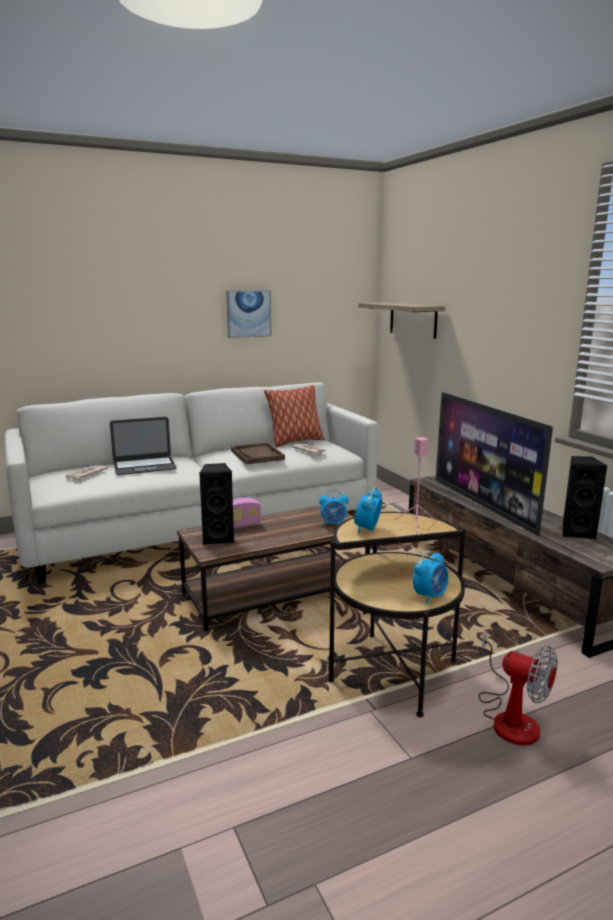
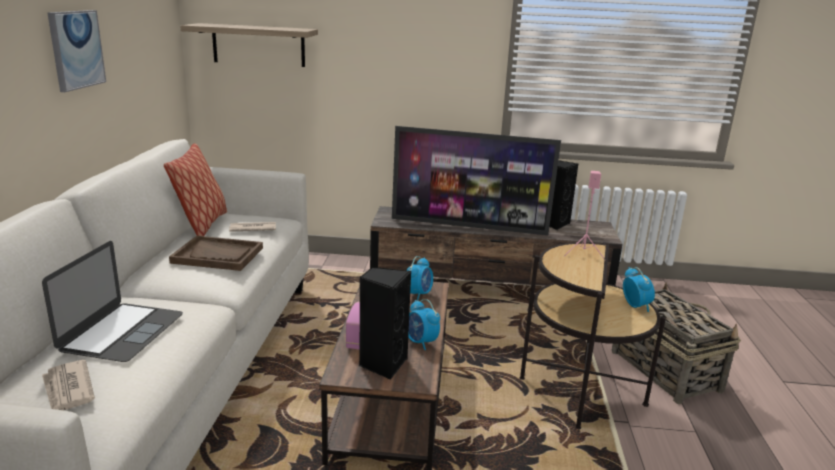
camera: 60 degrees left, 5 degrees up
alarm clock [354,487,382,534] -> alarm clock moved to [408,299,440,350]
fan [479,632,558,745] -> basket [612,282,741,404]

